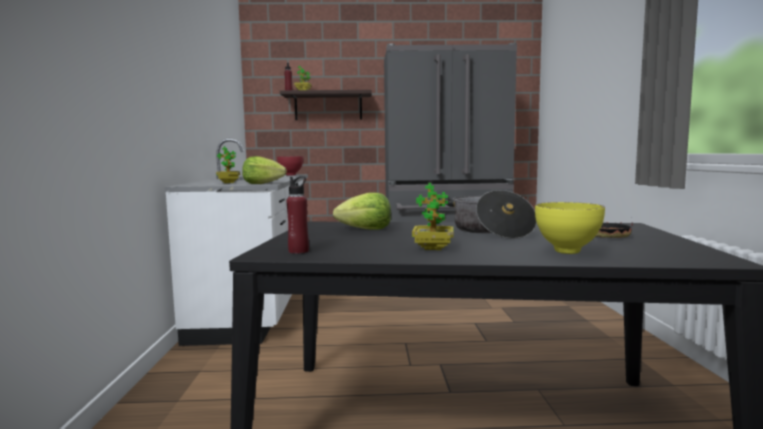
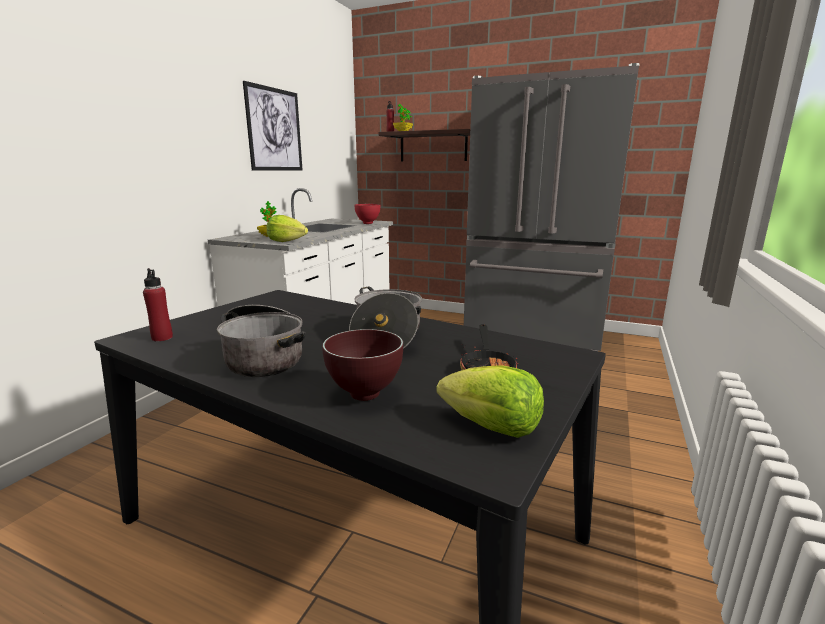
camera: 25 degrees right, 10 degrees up
lettuce [333,193,391,230] -> lettuce moved to [436,365,544,438]
potted plant [412,183,454,250] -> cooking pot [217,305,305,377]
yellow bowl [535,202,605,254] -> brown bowl [322,329,403,401]
none -> picture [243,81,302,171]

